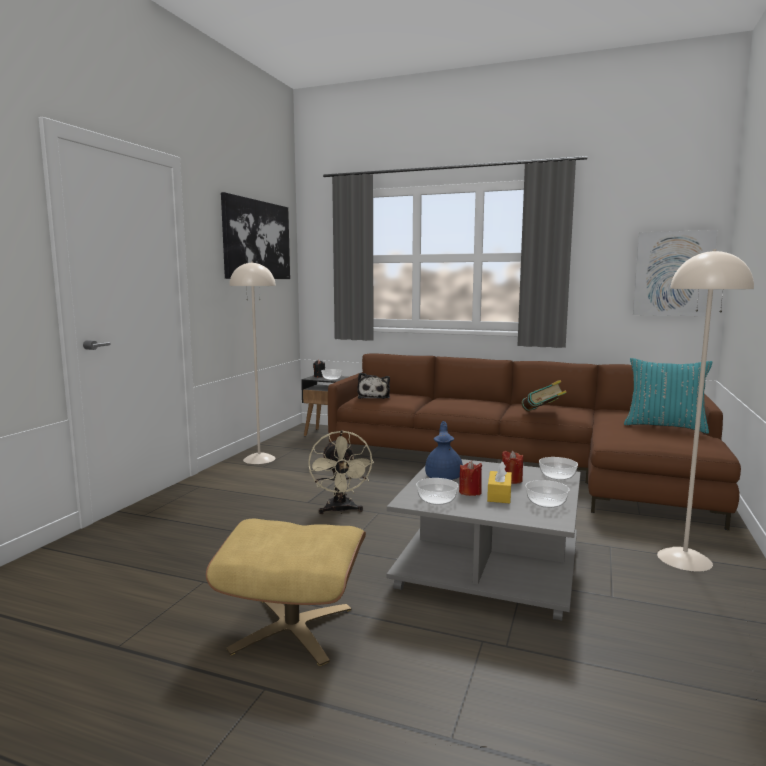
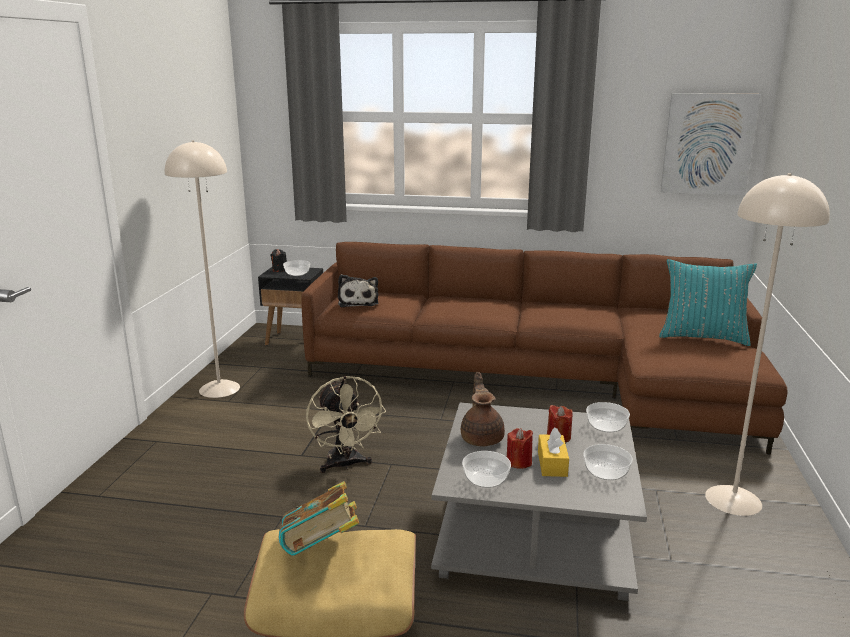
camera: 10 degrees left, 10 degrees up
picture [221,192,290,279] -> none
blue teapot [425,421,463,480] -> brown teapot [461,372,505,446]
book [521,380,567,411] -> book moved to [279,481,359,556]

